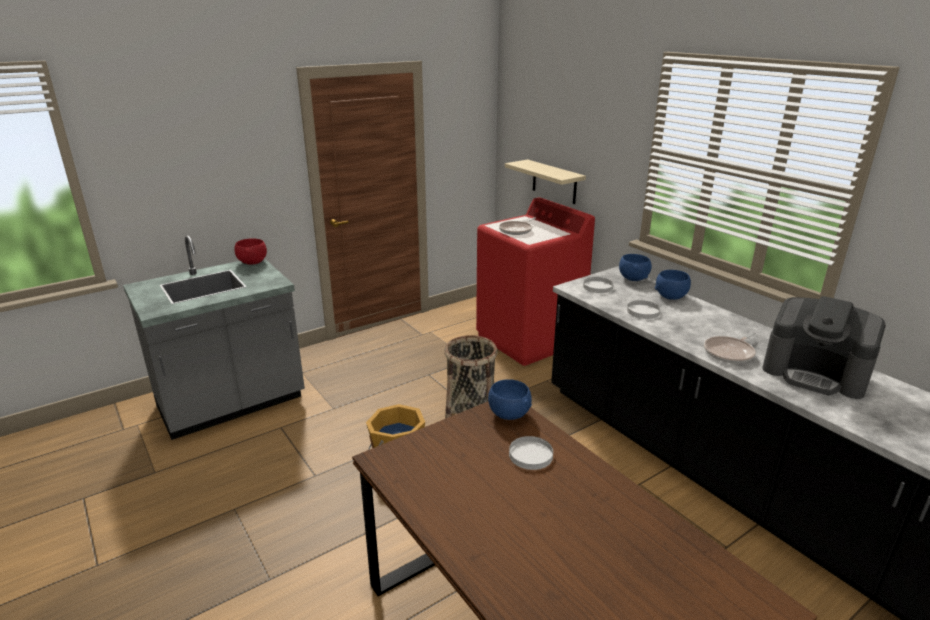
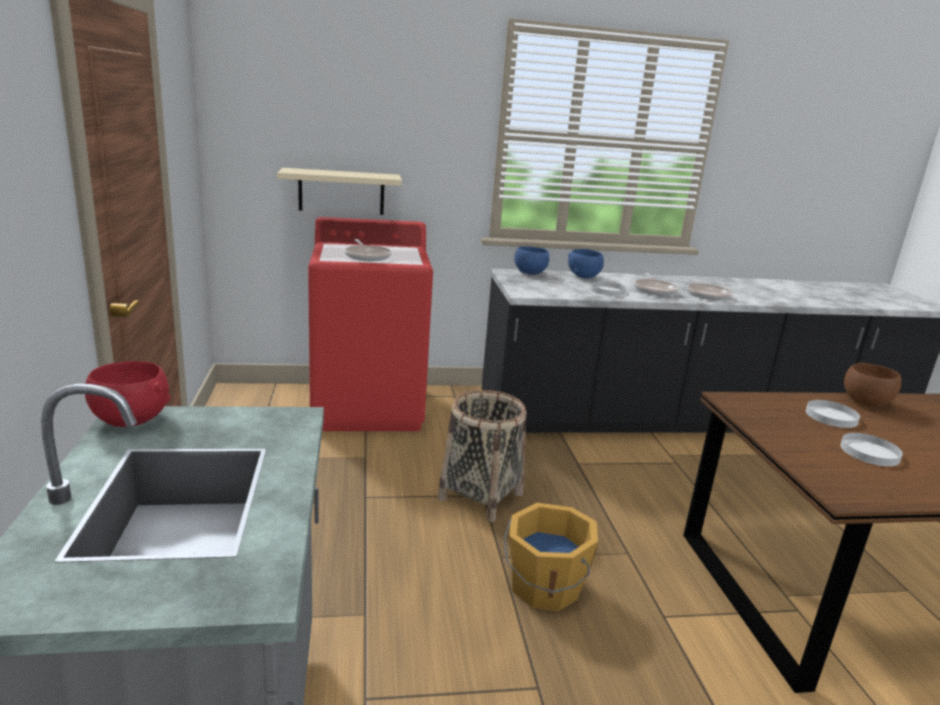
camera: 65 degrees left, 5 degrees down
blue bowl [488,379,532,420] -> none
white plate [583,277,613,293] -> white plate moved to [841,433,903,466]
coffee machine [762,296,886,399] -> none
none -> frying pan [634,273,679,296]
none -> brown bowl [844,363,902,406]

